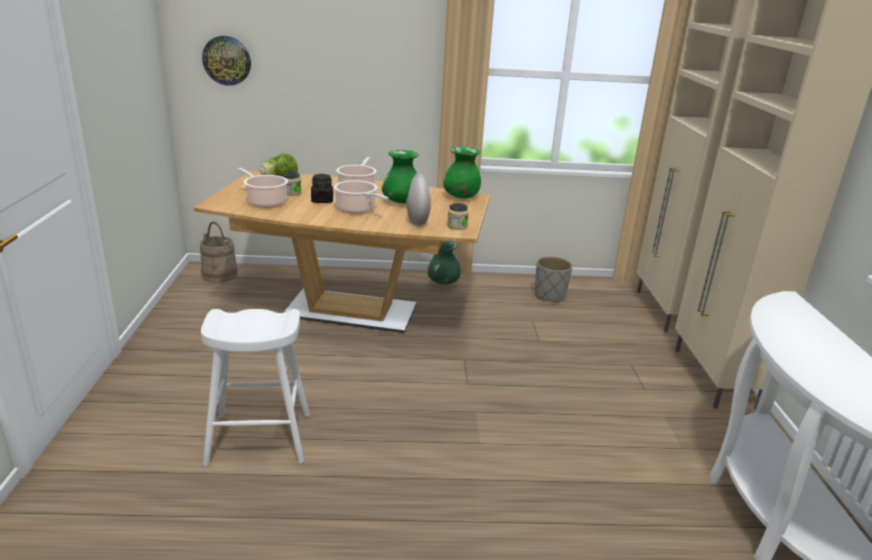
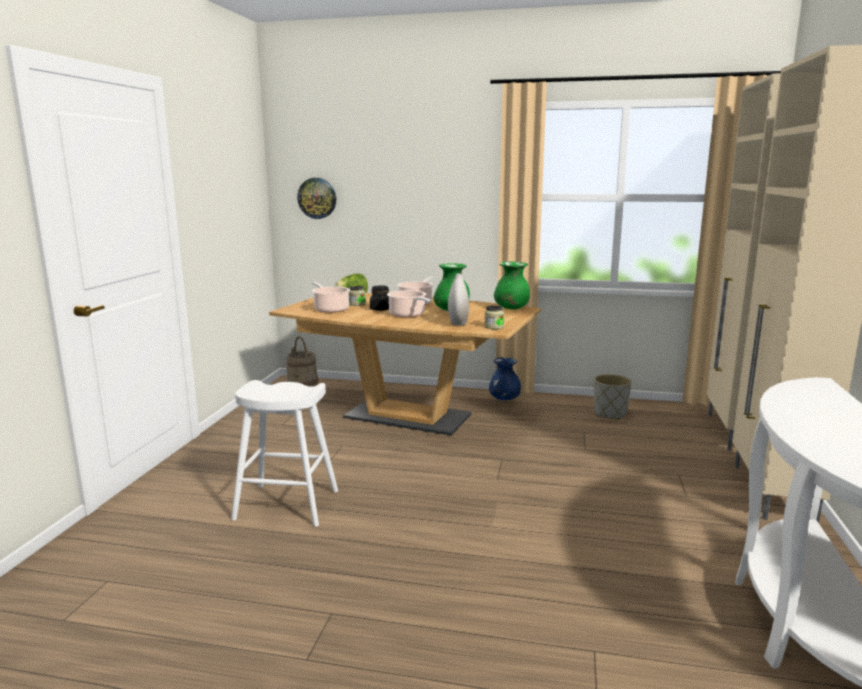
camera: 15 degrees right, 10 degrees down
green vase [428,241,460,285] -> blue vase [489,357,521,400]

